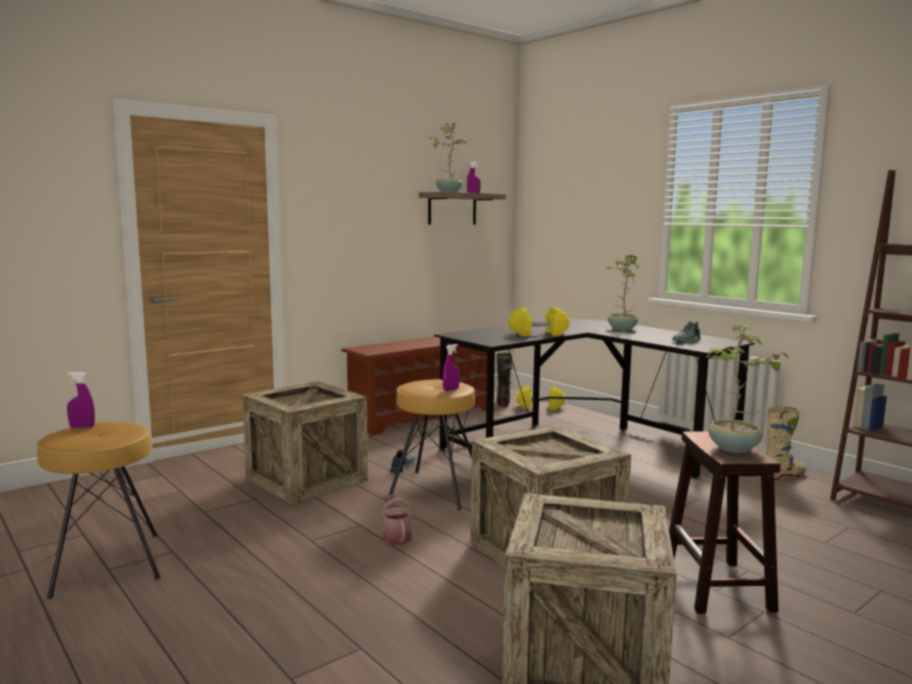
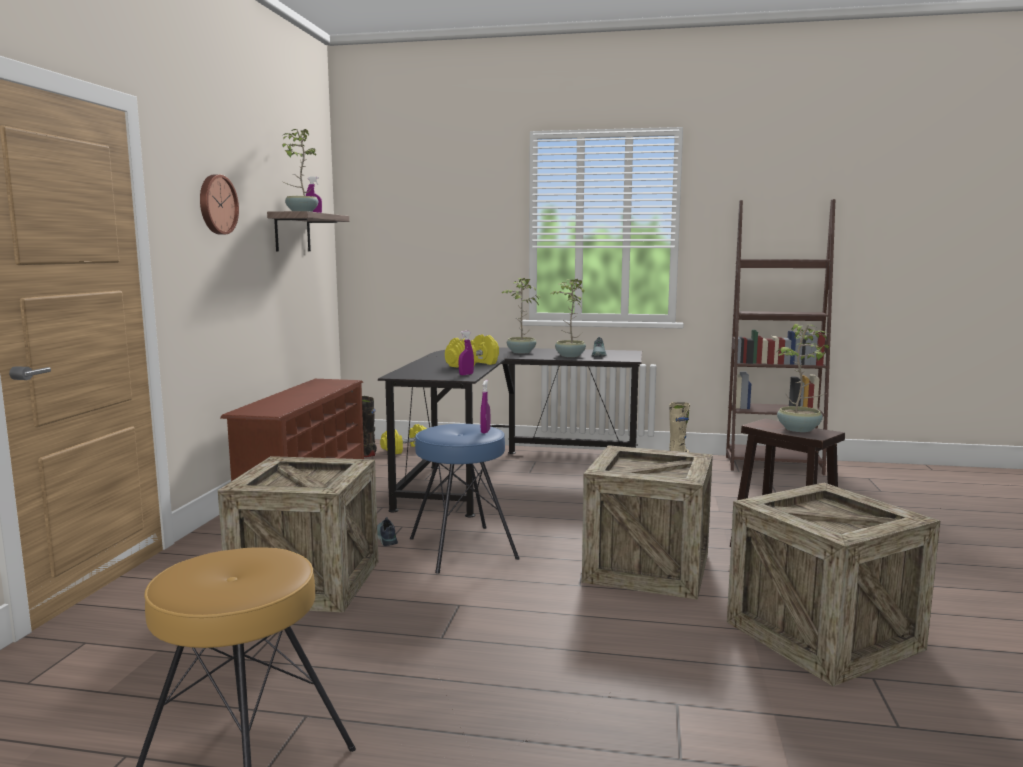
camera: 40 degrees left, 0 degrees up
purple spray bottle [67,372,95,428] -> purple spray bottle moved to [459,331,474,375]
watering can [381,494,413,545] -> none
brown stool [389,380,475,510] -> blue stool [410,424,520,574]
none -> wall clock [200,175,239,235]
none -> potted plant [550,279,586,357]

